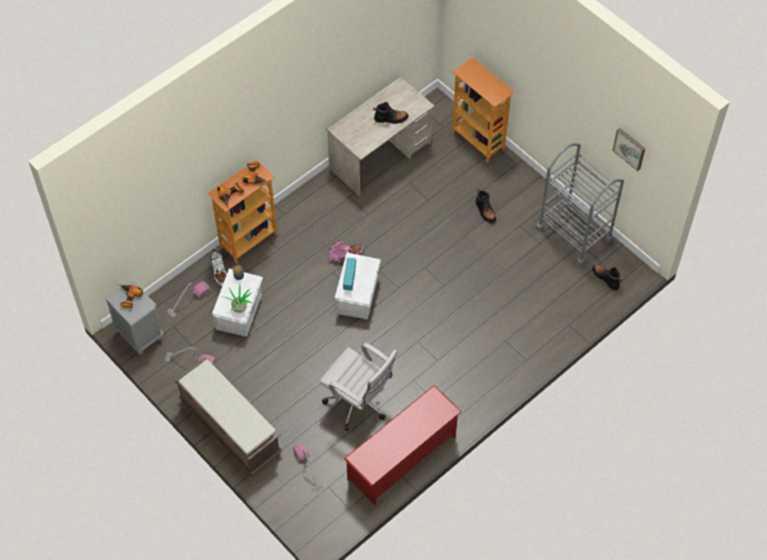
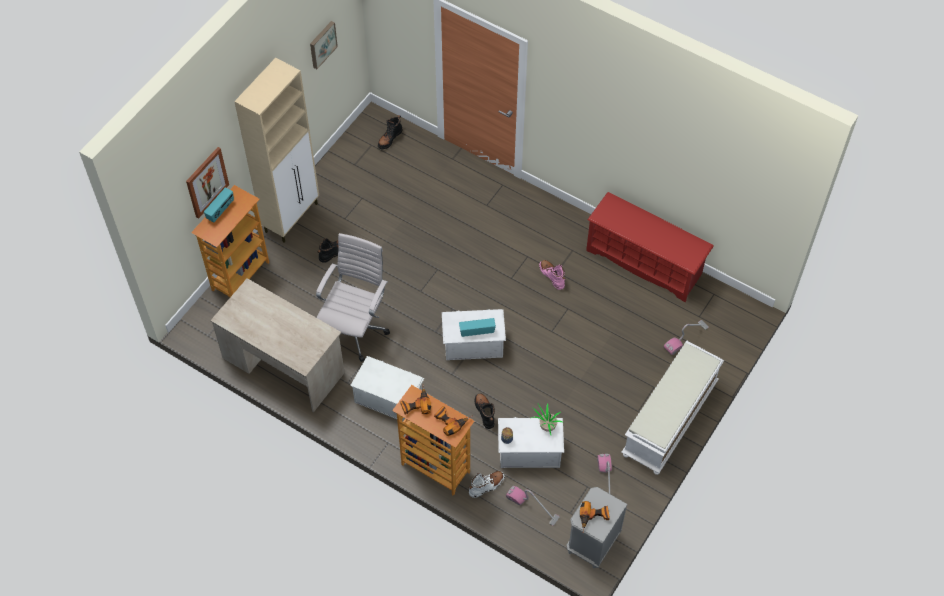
camera: 105 degrees left, 0 degrees up
brown bench [174,357,282,476] -> white bench [621,341,724,475]
white office chair [319,342,398,431] -> white office chair moved to [316,233,390,362]
pink boot [328,240,363,261] -> pink boot moved to [539,260,566,290]
black boot [373,102,409,124] -> black boot moved to [475,394,495,429]
grey cart [536,143,624,266] -> none
none -> picture [186,147,229,218]
none -> radio [204,187,234,222]
none -> beige cabinet [234,58,319,243]
none -> white storage box [350,356,424,421]

